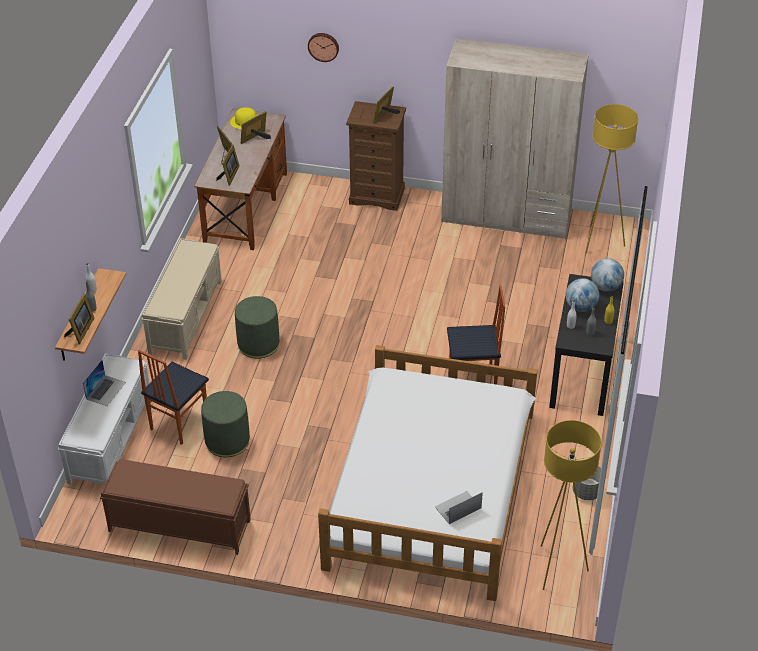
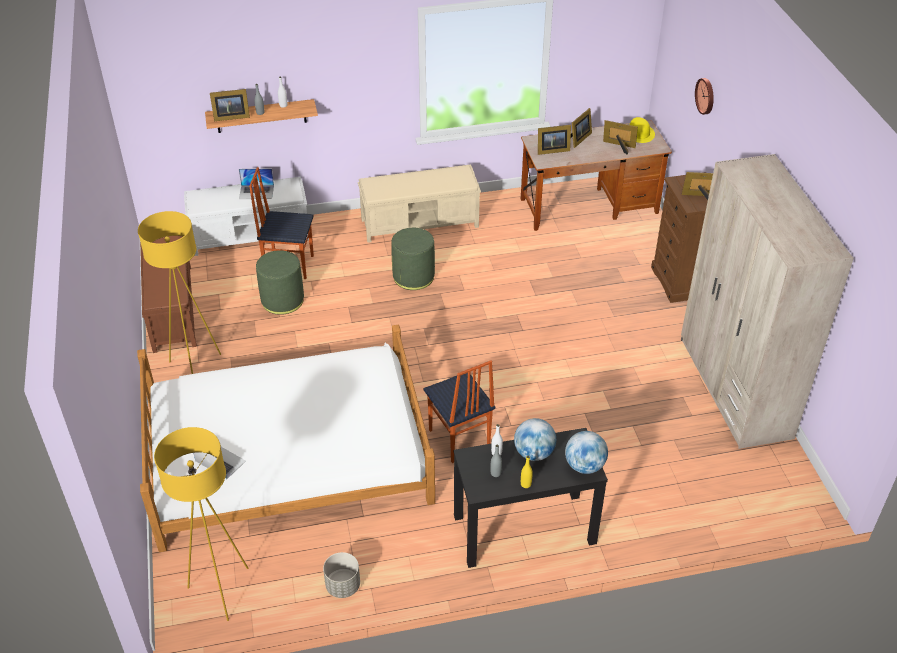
camera: 65 degrees right, 0 degrees up
yellow floor lamp [585,104,638,254] -> yellow floor lamp moved to [138,211,221,374]

